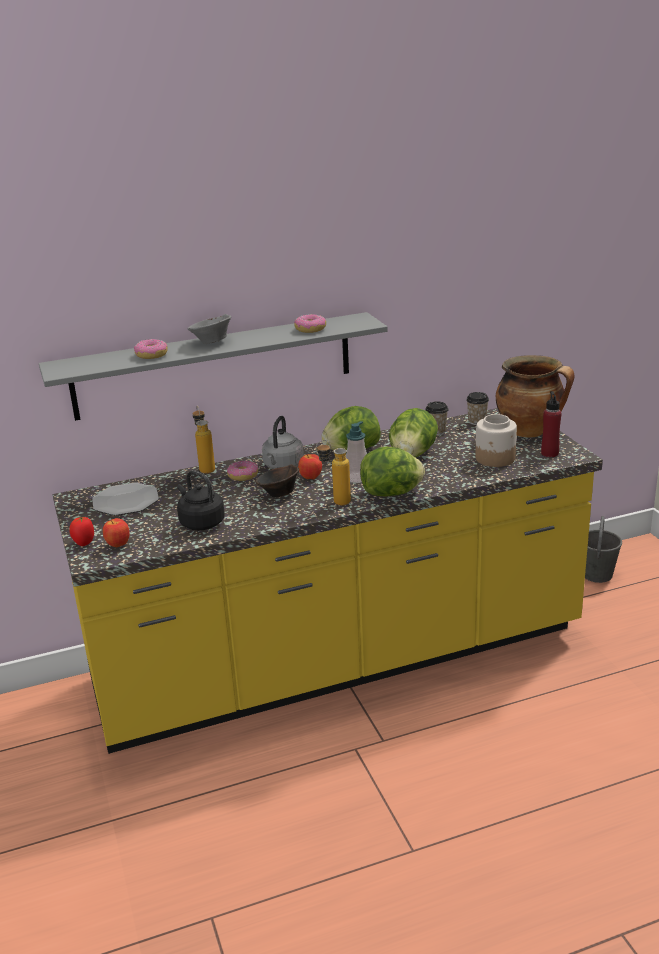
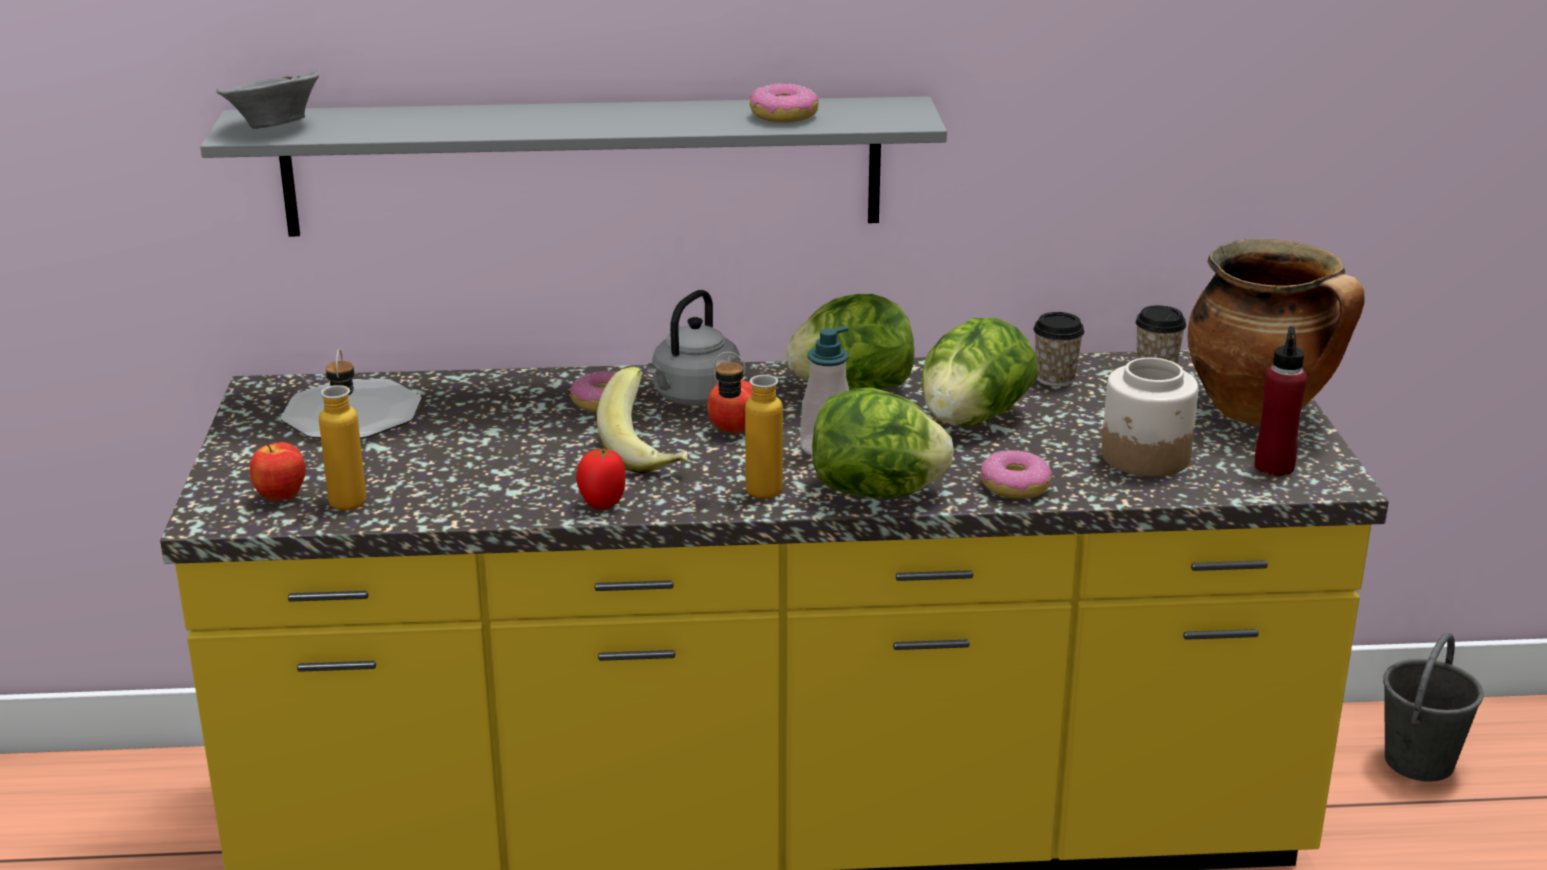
camera: 15 degrees right, 0 degrees up
tomato [69,516,94,546] -> tomato moved to [576,448,626,510]
donut [134,339,168,359] -> donut moved to [980,450,1052,499]
black kettle [177,470,225,530] -> none
grey bowl [188,314,231,344] -> grey bowl moved to [216,71,319,129]
bottle [193,406,215,474] -> bottle moved to [319,349,366,510]
brown bowl [255,464,299,498] -> banana [597,366,688,473]

